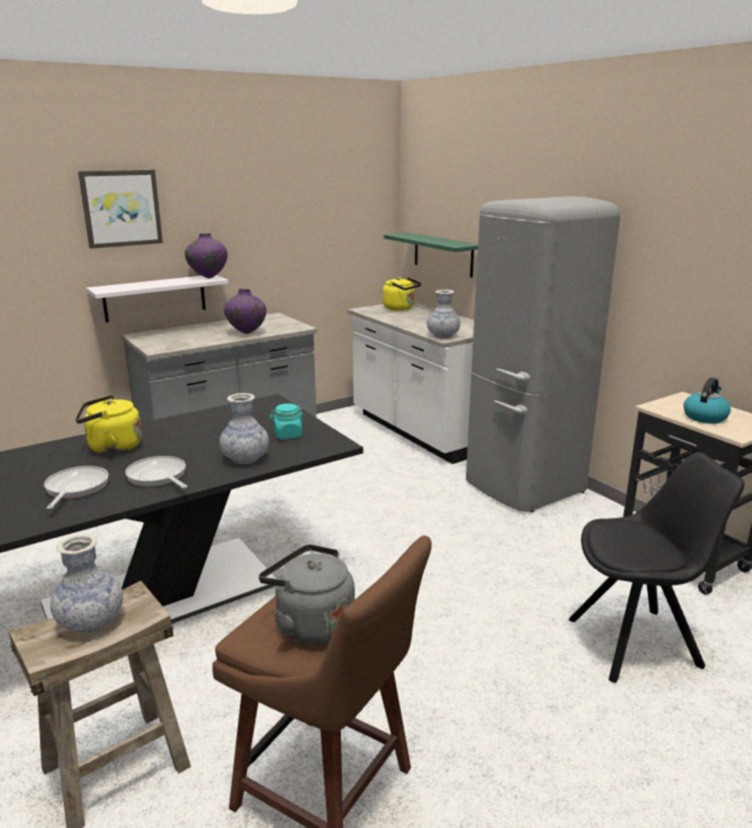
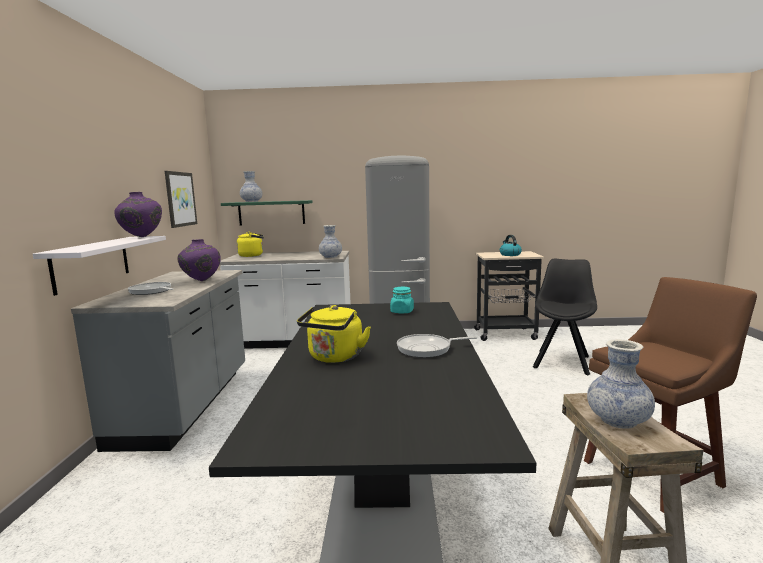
camera: 55 degrees left, 10 degrees down
frying pan [44,466,109,509] -> frying pan moved to [128,282,173,295]
picture [78,170,163,249] -> picture moved to [165,171,197,228]
vase [220,393,269,464] -> vase moved to [240,171,262,202]
grey kettle [259,544,355,644] -> none

